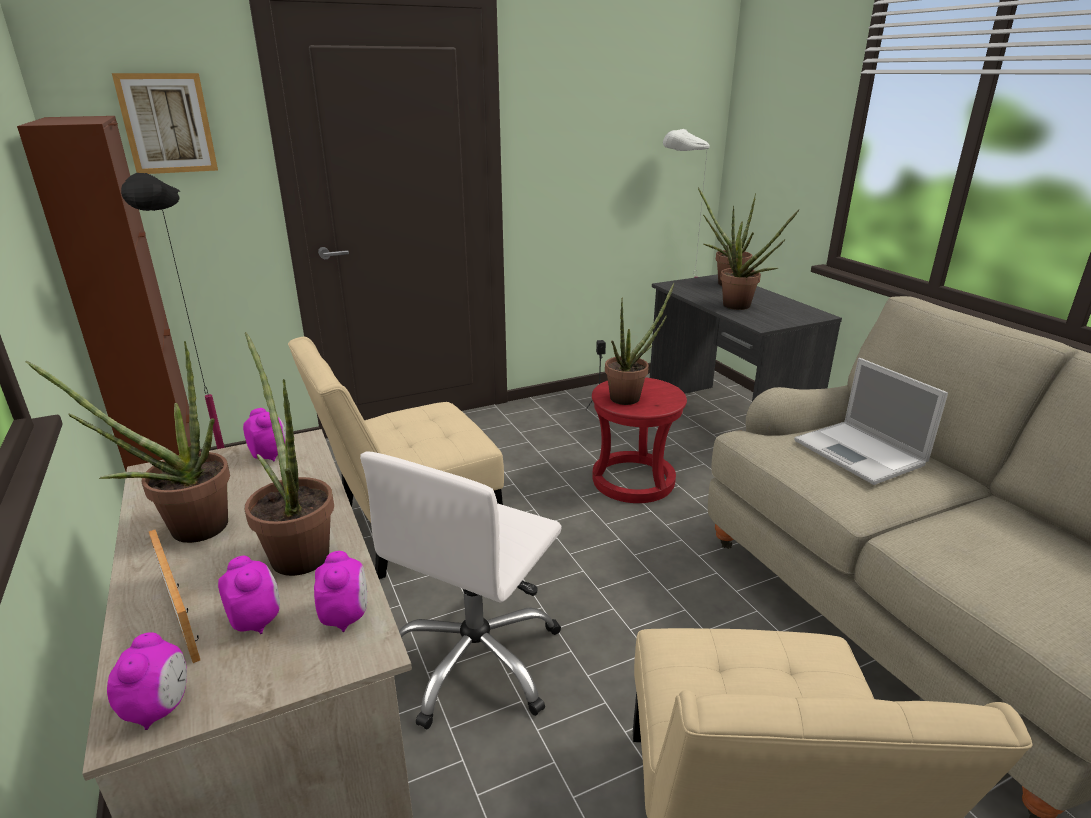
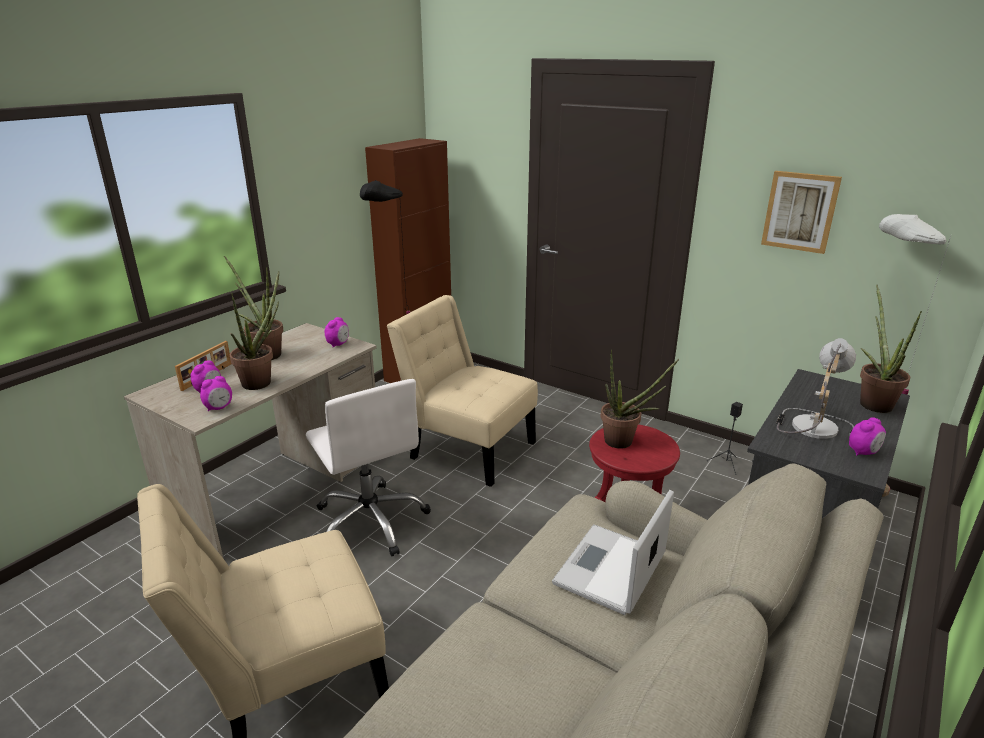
camera: 60 degrees right, 0 degrees up
alarm clock [107,632,187,730] -> alarm clock moved to [849,417,886,456]
picture [112,73,218,174] -> picture moved to [761,171,842,254]
white office chair [360,451,562,729] -> white office chair turned 120 degrees counterclockwise [306,379,431,557]
potted plant [720,206,800,310] -> table lamp [776,338,856,439]

